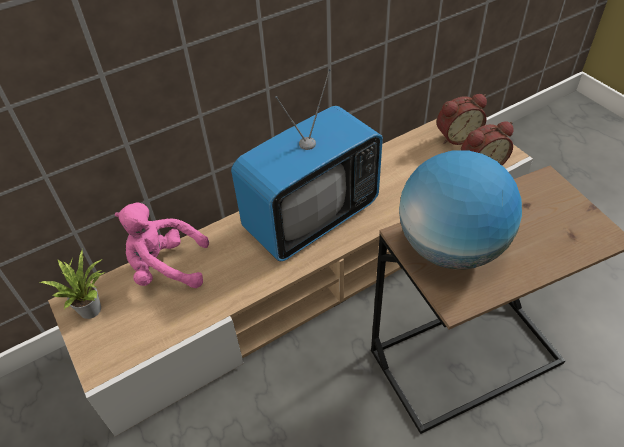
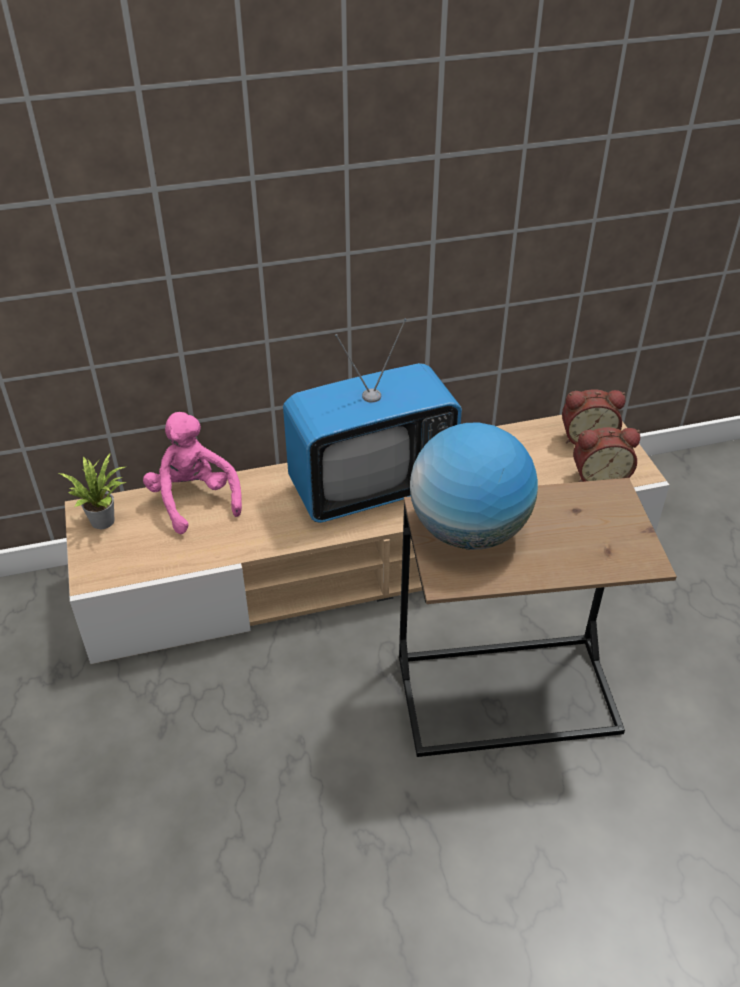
camera: 15 degrees right, 5 degrees down
pink plush toy [115,202,209,288] -> pink plush toy turned 45 degrees clockwise [143,412,242,534]

